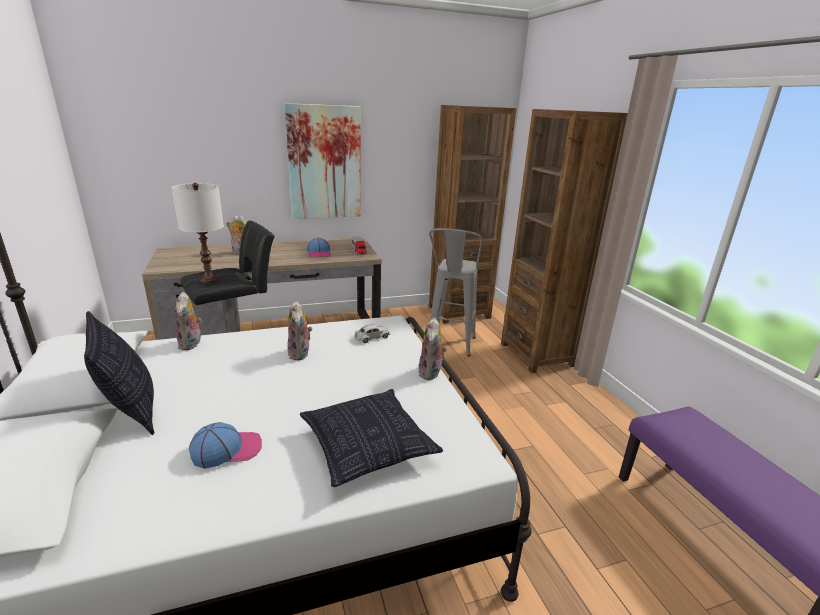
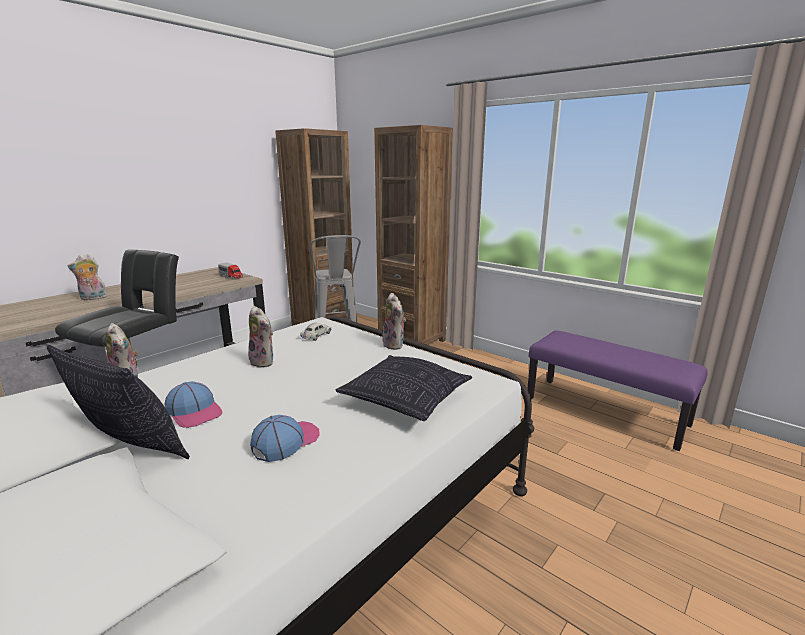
camera: 30 degrees left, 5 degrees down
white table lamp [172,183,224,283] -> none
picture [284,103,361,219] -> none
cap [307,237,331,257] -> cap moved to [165,382,222,428]

